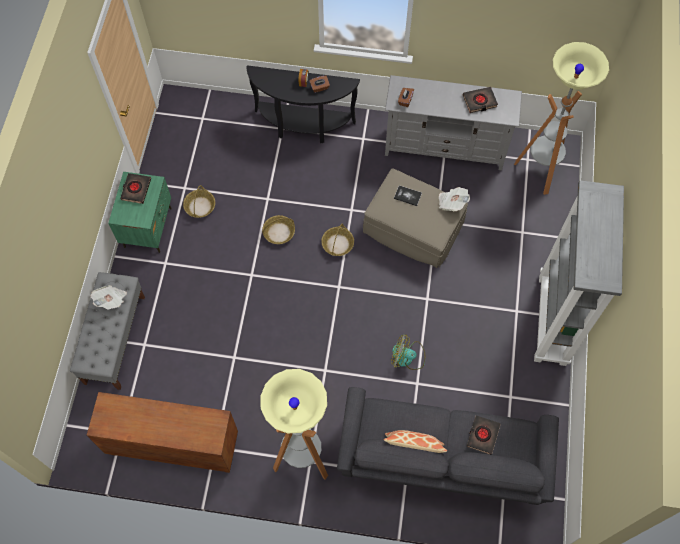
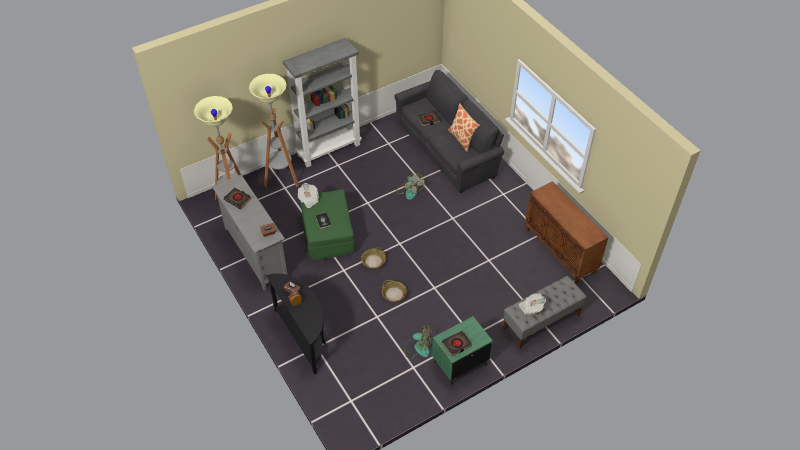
camera: 130 degrees left, 15 degrees down
basket [183,185,215,218] -> fan [404,325,432,359]
floor lamp [261,369,328,479] -> floor lamp moved to [249,74,299,188]
beige ottoman [363,169,468,268] -> green ottoman [301,189,355,261]

